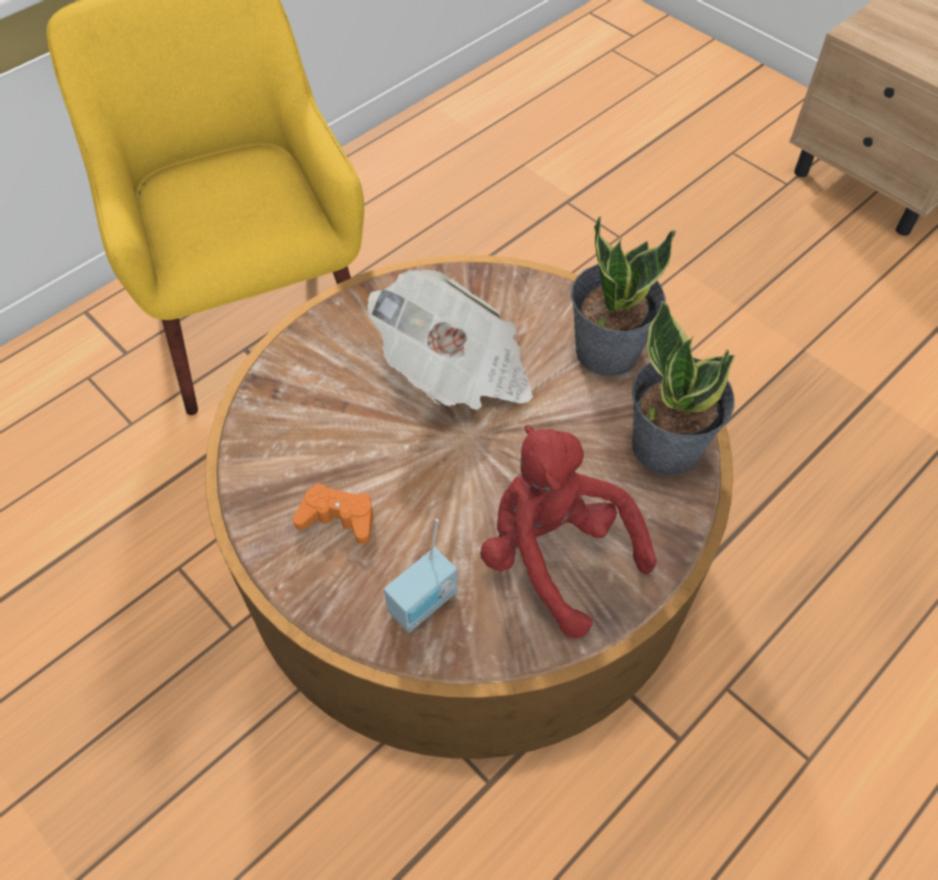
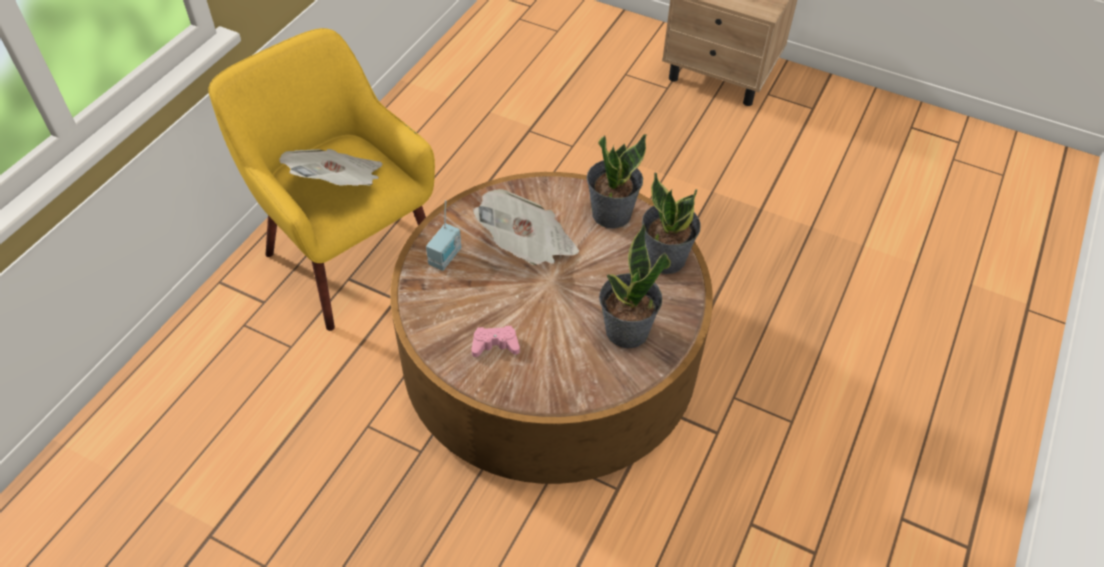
camera: 20 degrees left, 5 degrees down
orange game controller [293,483,373,544] -> pink game controller [471,326,520,357]
radio [384,519,457,633] -> radio moved to [426,200,461,271]
red plush toy [480,425,657,639] -> potted plant [599,223,671,348]
none -> newspaper [279,149,383,186]

